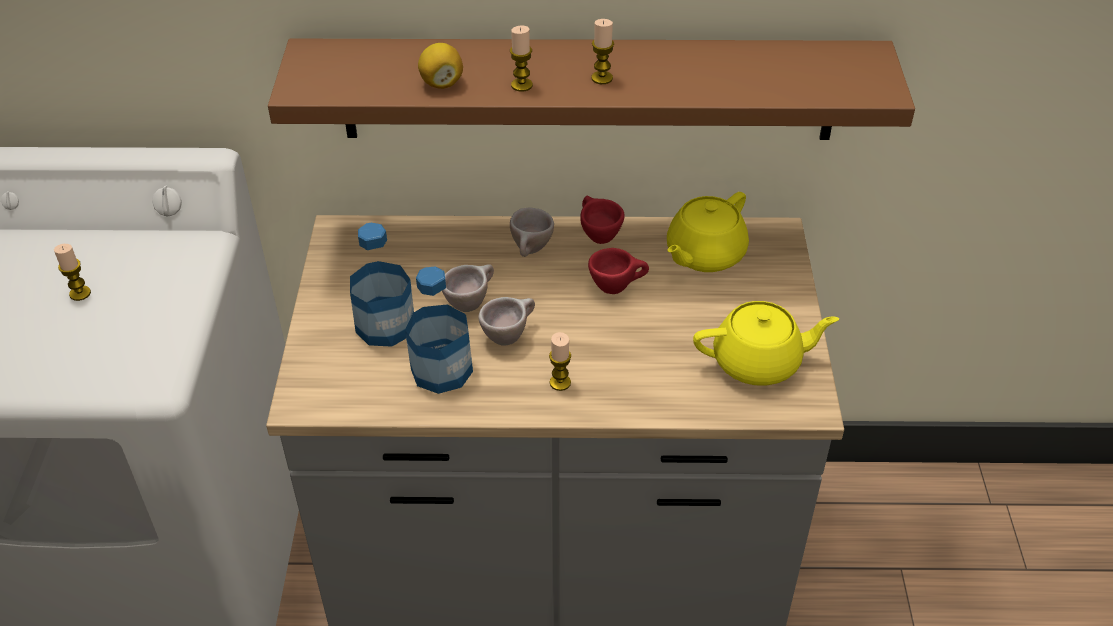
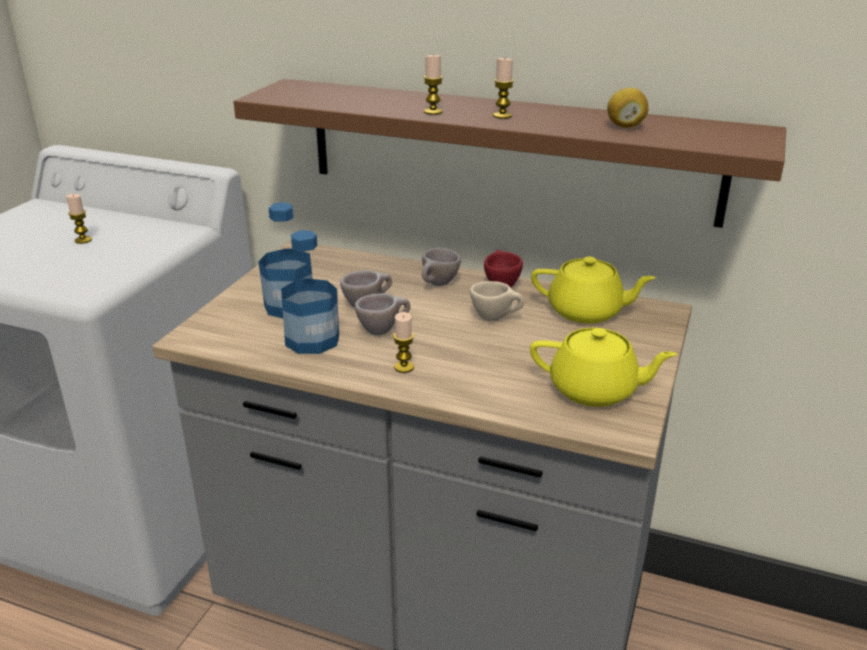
camera: 20 degrees right, 15 degrees down
lemon [418,43,463,89] -> lemon moved to [607,88,649,128]
red cup [588,248,649,294] -> beige cup [470,281,524,321]
yellow teapot [667,192,749,272] -> yellow teapot turned 135 degrees counterclockwise [531,257,656,324]

